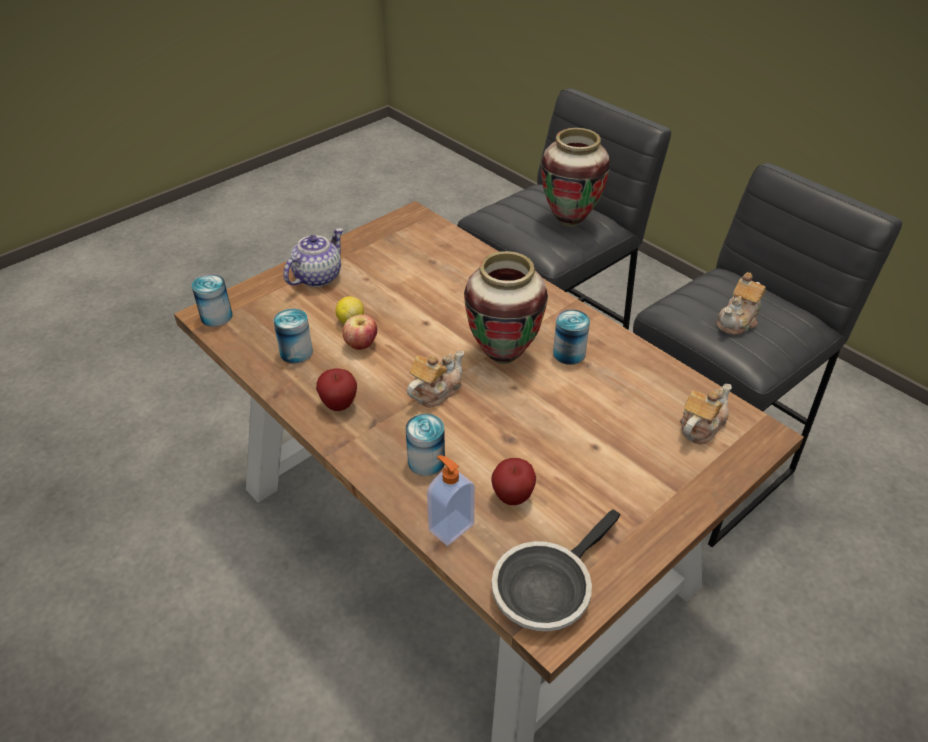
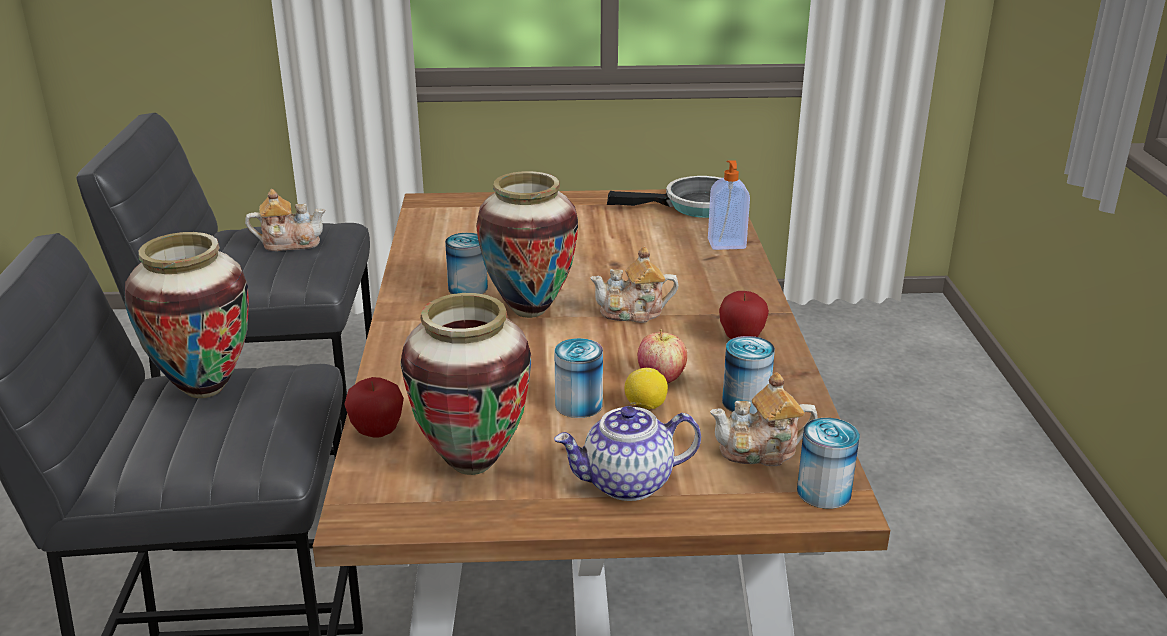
camera: 140 degrees left, 15 degrees down
can [406,414,445,476] -> can moved to [554,338,603,418]
apple [491,458,536,505] -> apple moved to [344,377,404,438]
teapot [680,384,732,445] -> teapot moved to [710,372,818,466]
none -> vase [400,293,532,475]

